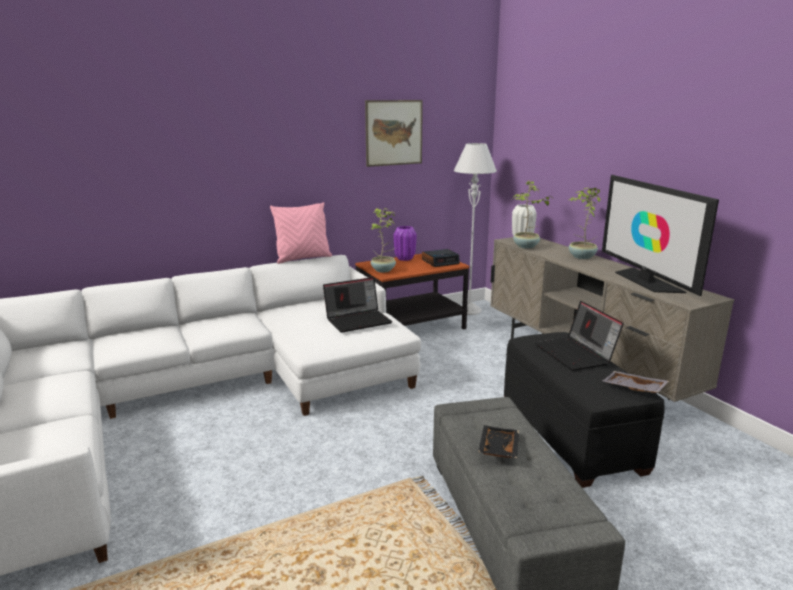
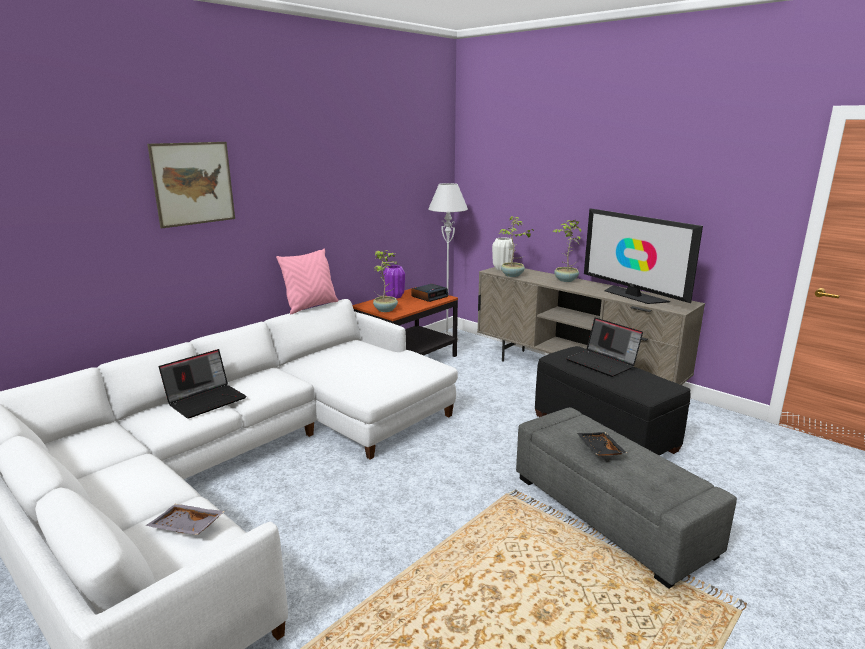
camera: 20 degrees left, 0 degrees up
laptop [323,277,392,333] -> laptop moved to [159,349,246,419]
picture [365,100,423,167] -> picture moved to [147,142,235,229]
grey tray [602,371,669,393] -> grey tray moved to [145,504,225,535]

